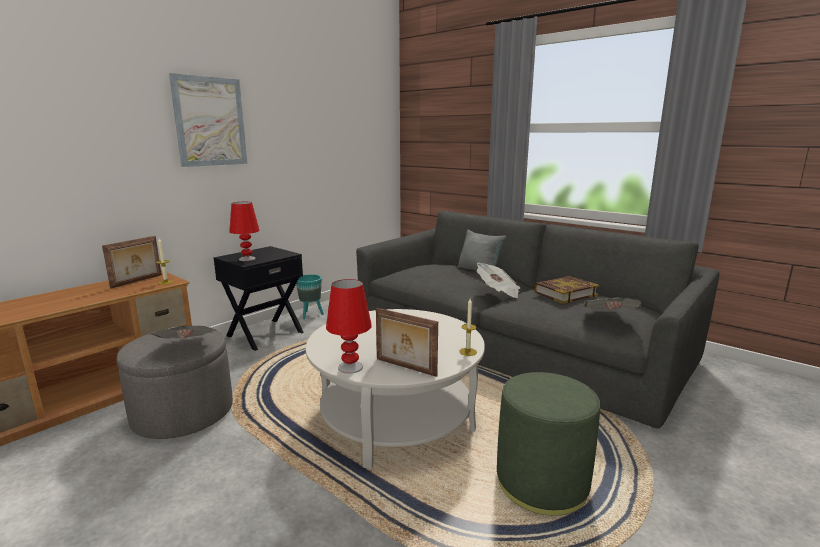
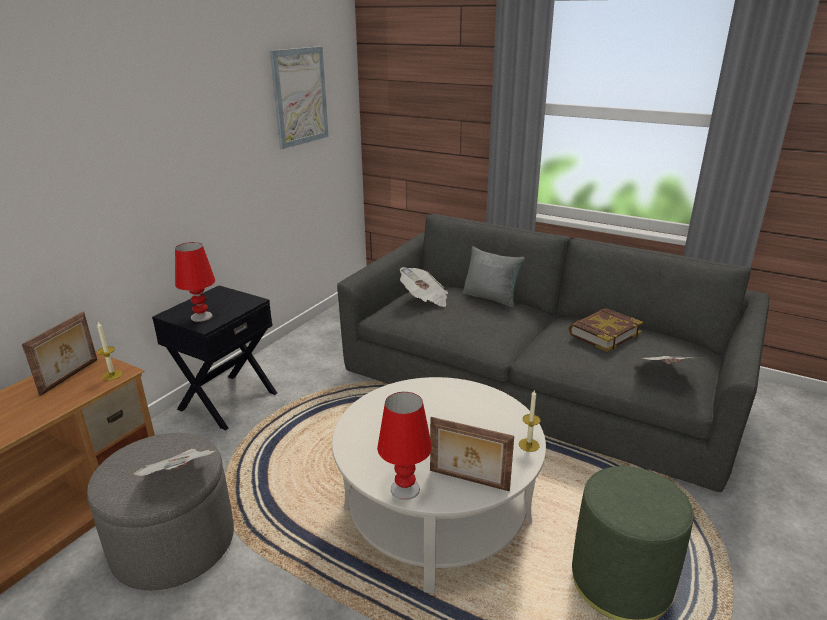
camera: 10 degrees left, 10 degrees up
picture [169,73,247,167] -> picture moved to [270,46,329,149]
turquoise planter [296,274,324,319] -> none
newspaper [476,262,520,298] -> newspaper moved to [400,267,448,307]

